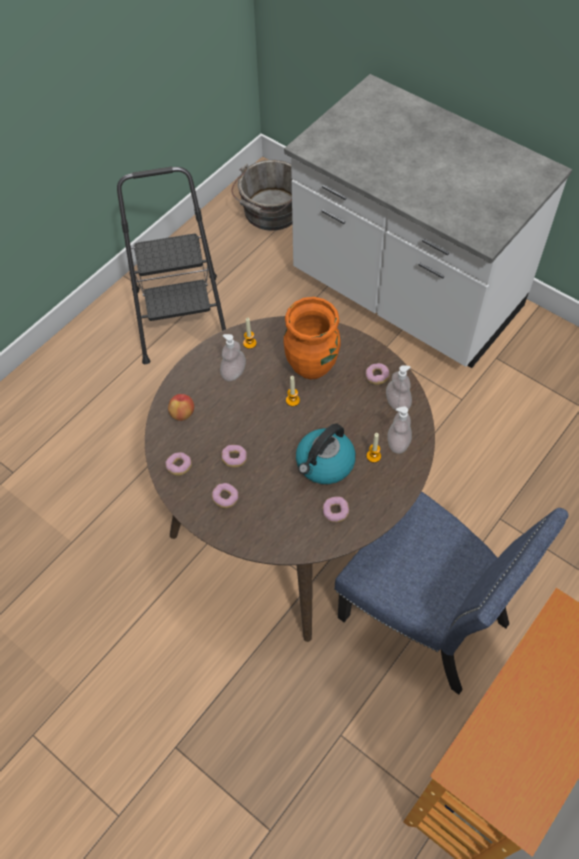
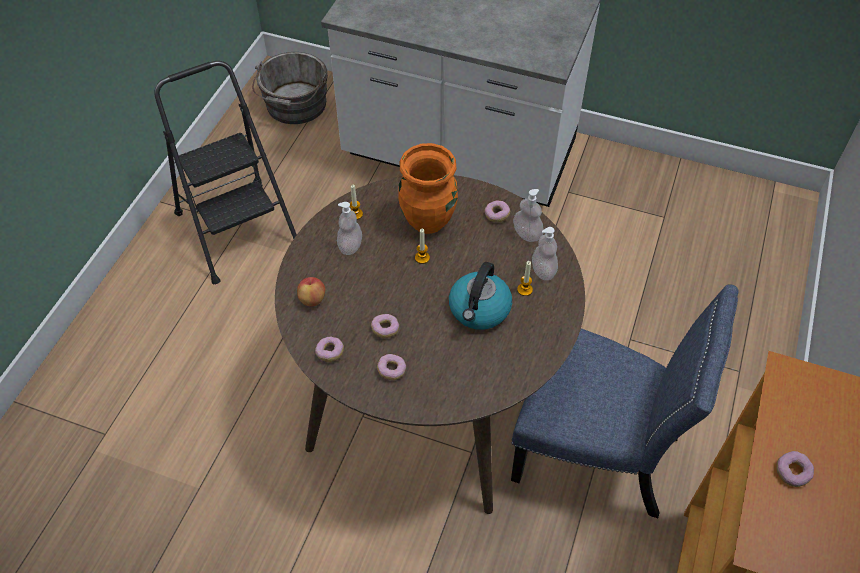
camera: 20 degrees left, 5 degrees down
donut [322,497,349,522] -> donut moved to [776,451,814,487]

